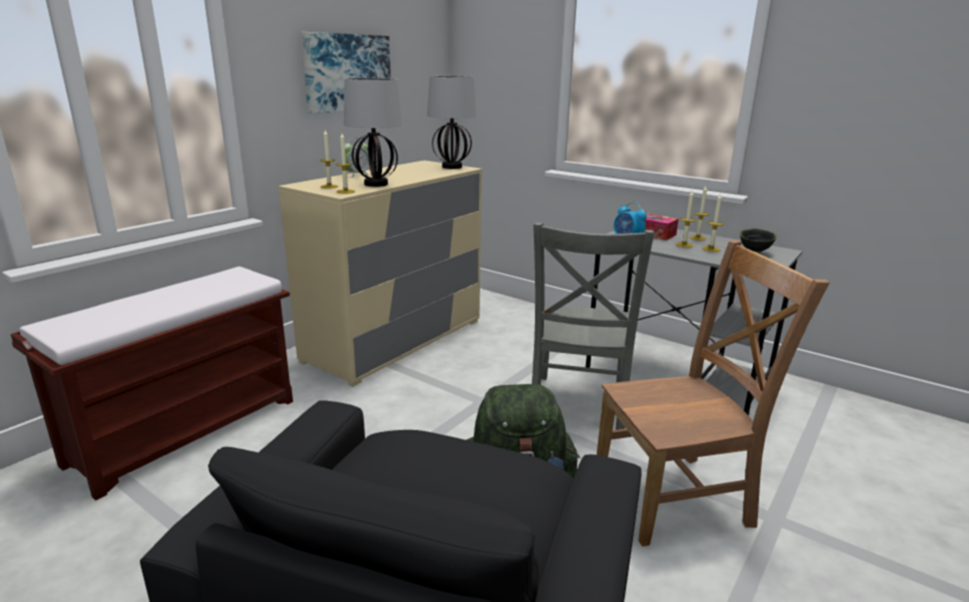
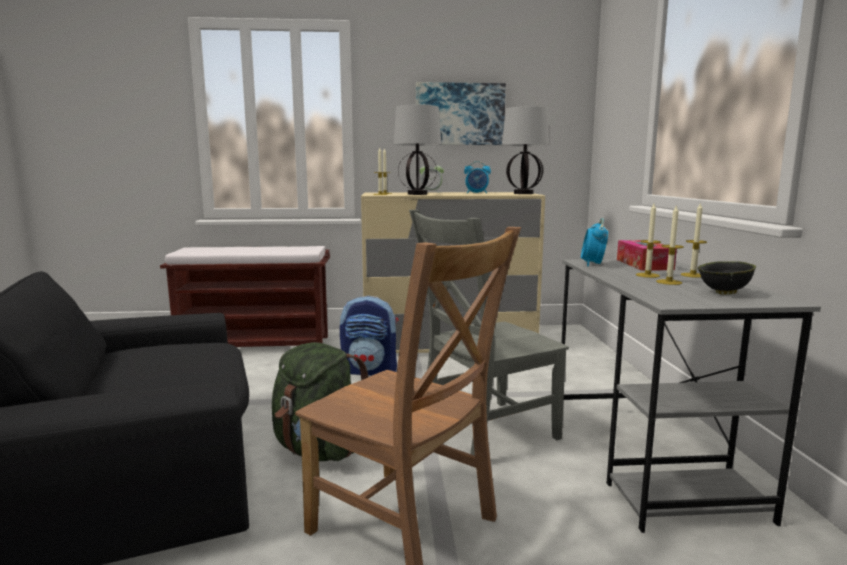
camera: 50 degrees right, 10 degrees down
none -> backpack [340,296,398,375]
none -> alarm clock [464,161,491,194]

